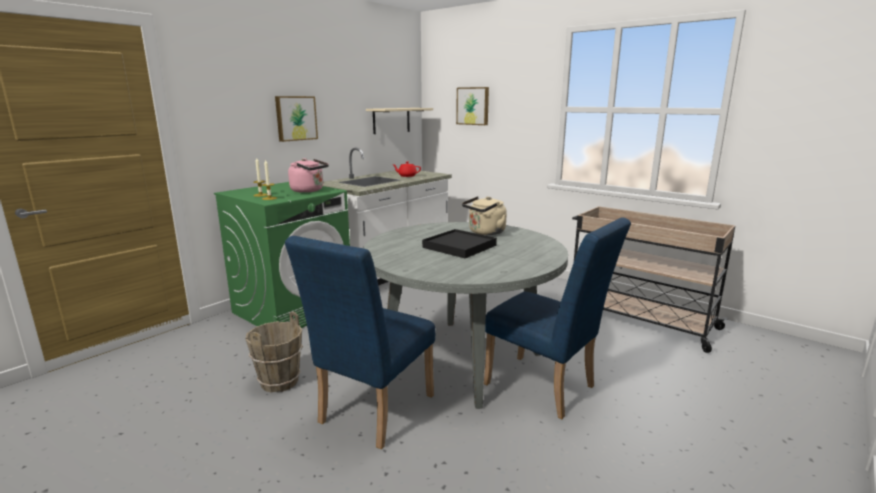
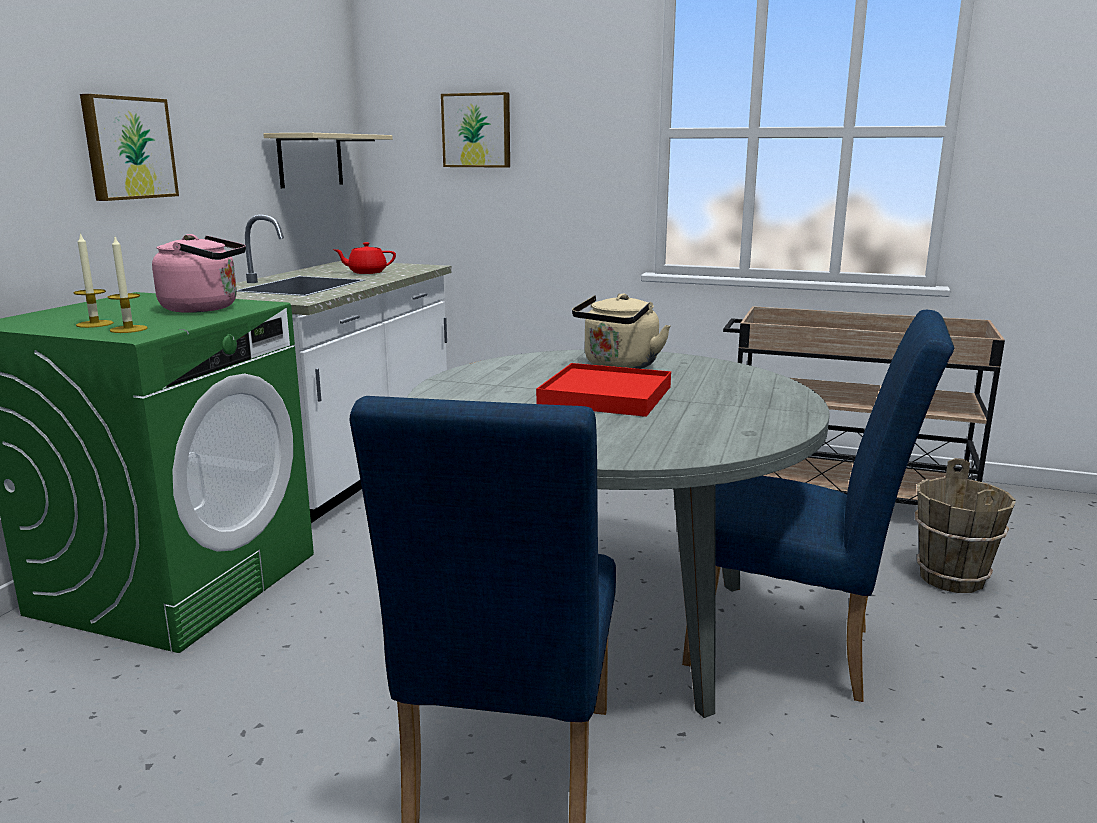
camera: 20 degrees left, 0 degrees up
brown bucket [245,312,303,393] -> brown bucket moved to [915,458,1016,593]
black tray [422,229,497,258] -> red tray [536,363,671,417]

